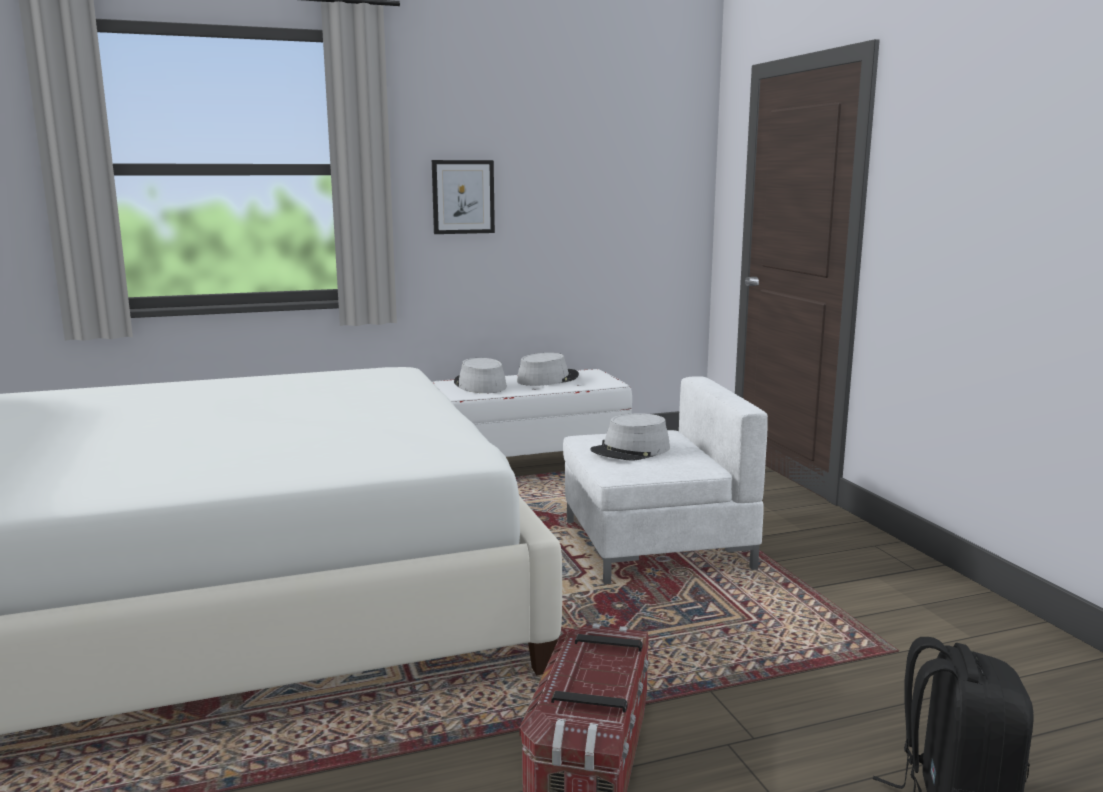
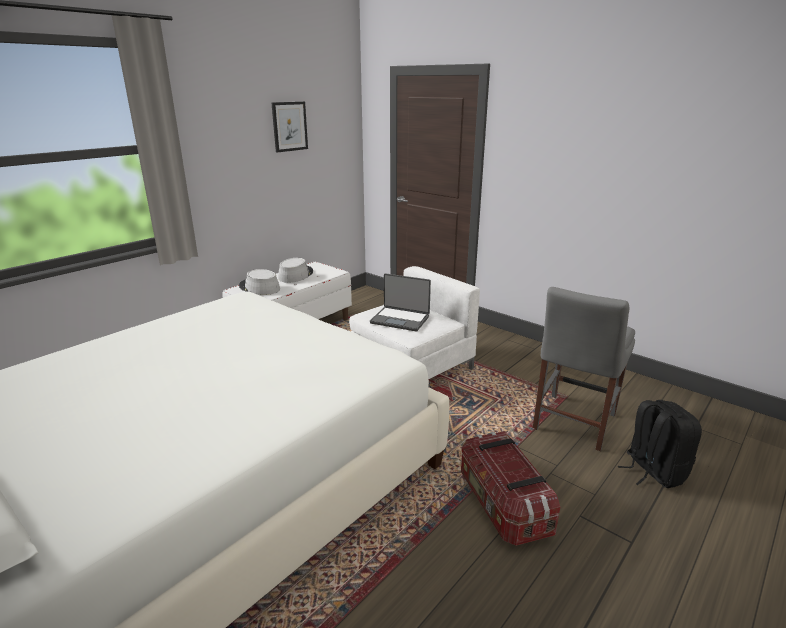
camera: 30 degrees left, 10 degrees up
picture [432,160,495,234] -> picture moved to [272,102,308,152]
grey hat [590,413,670,461] -> laptop [370,273,431,331]
none -> grey chair [533,287,635,451]

